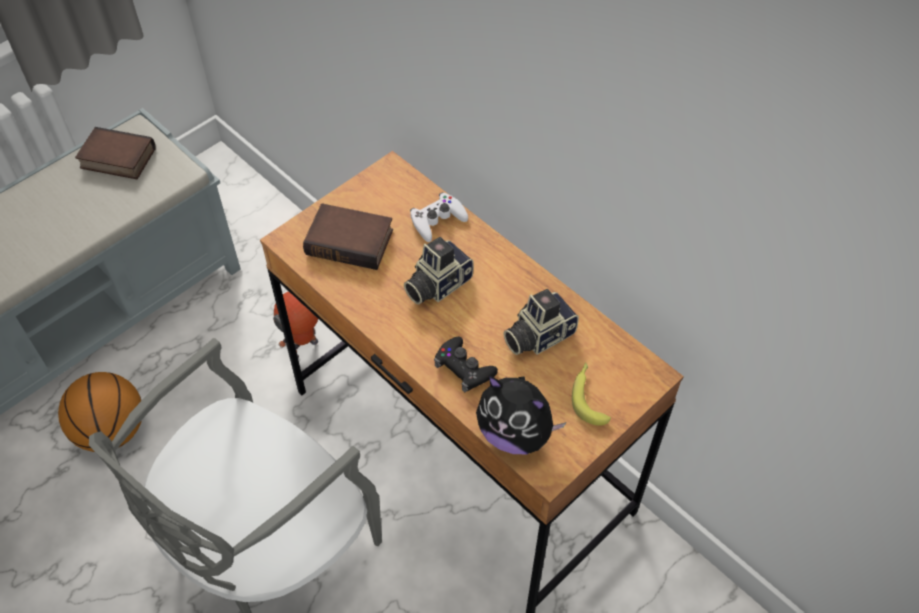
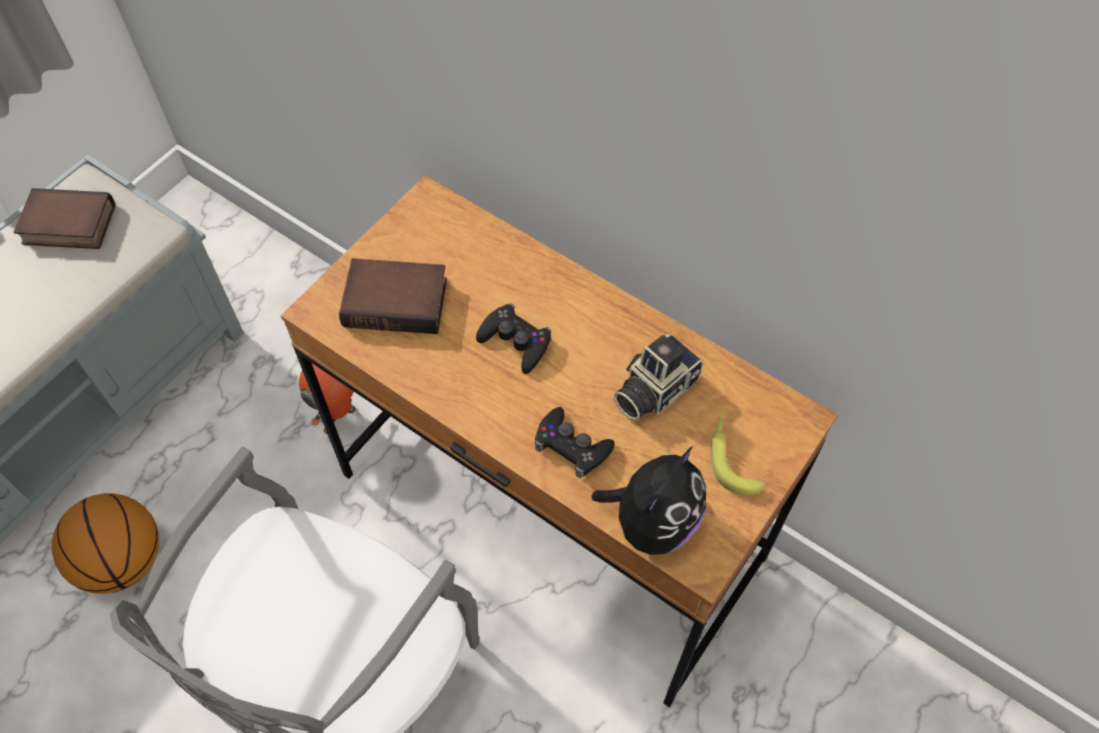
camera: 10 degrees left, 5 degrees up
camera [404,237,474,305] -> black game controller [476,303,551,374]
white game controller [410,192,468,242] -> none
plush toy [476,375,566,454] -> plush toy turned 75 degrees counterclockwise [591,446,706,555]

